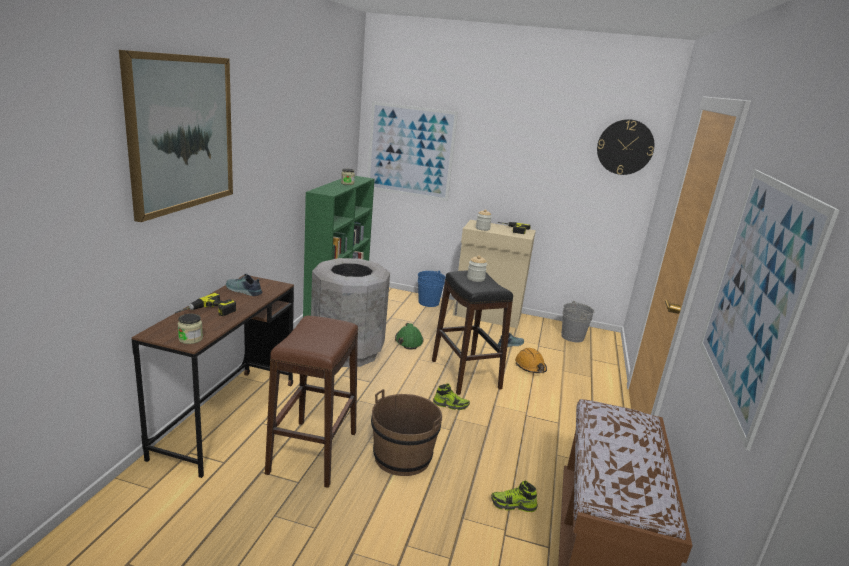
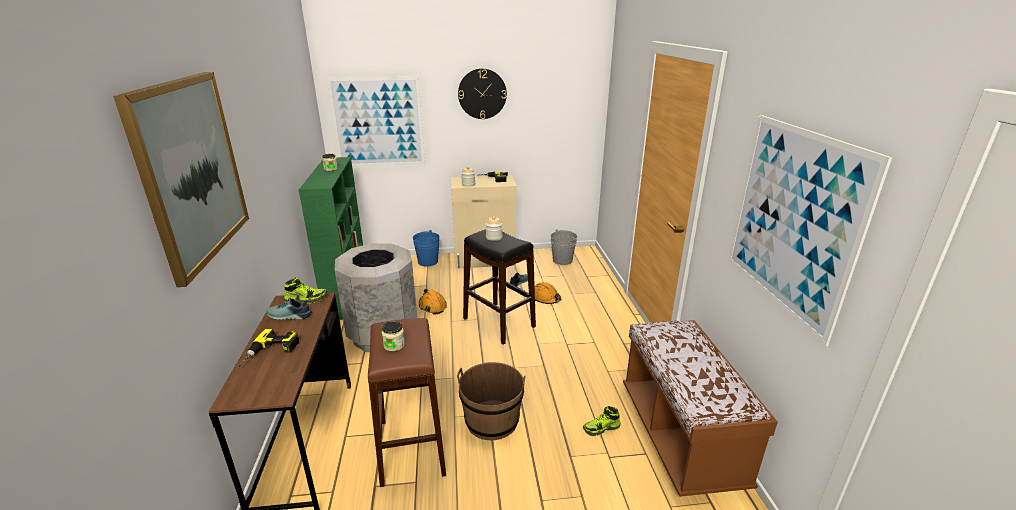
camera: 20 degrees left, 5 degrees up
jar [177,314,203,344] -> jar moved to [382,321,405,351]
green hard hat [395,323,424,350] -> orange hard hat [419,289,447,315]
shoe [433,383,470,410] -> shoe moved to [284,277,327,303]
wall clock [597,119,654,175] -> wall clock moved to [458,68,507,119]

